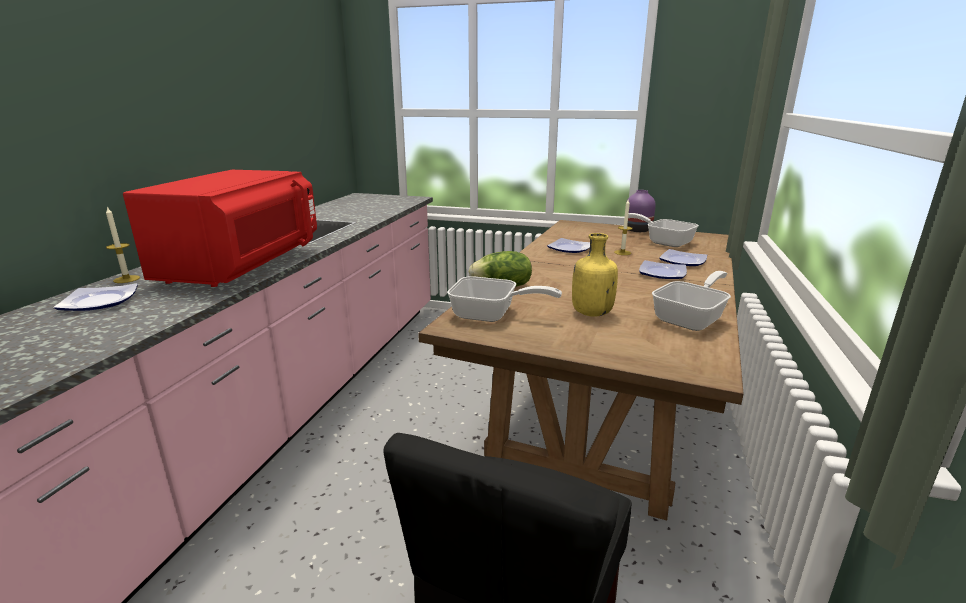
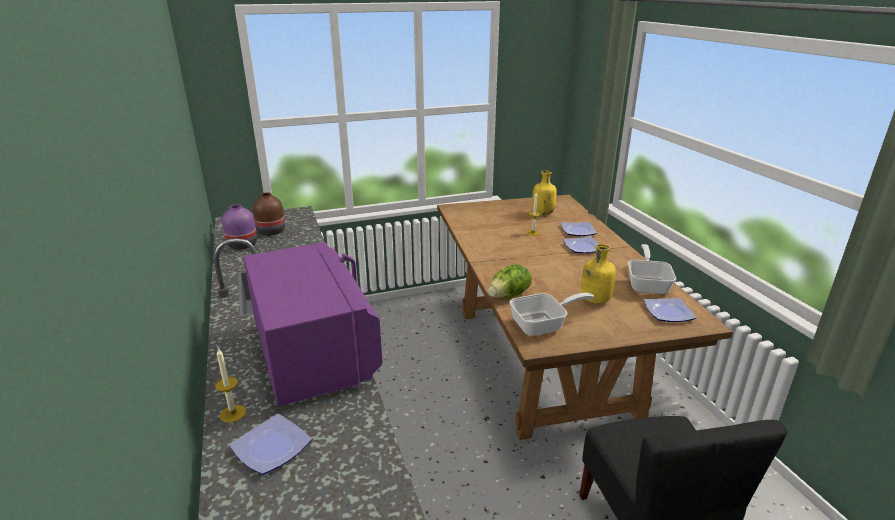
camera: 35 degrees left, 5 degrees up
red microwave [123,170,317,287] -> purple microwave [243,242,383,407]
plate [547,238,590,253] -> plate moved to [644,298,696,322]
frying pan [624,213,699,247] -> yellow bottle [532,170,557,215]
purple vase [627,190,656,232] -> purple vase moved to [222,204,257,250]
none -> brown vase [253,193,285,236]

